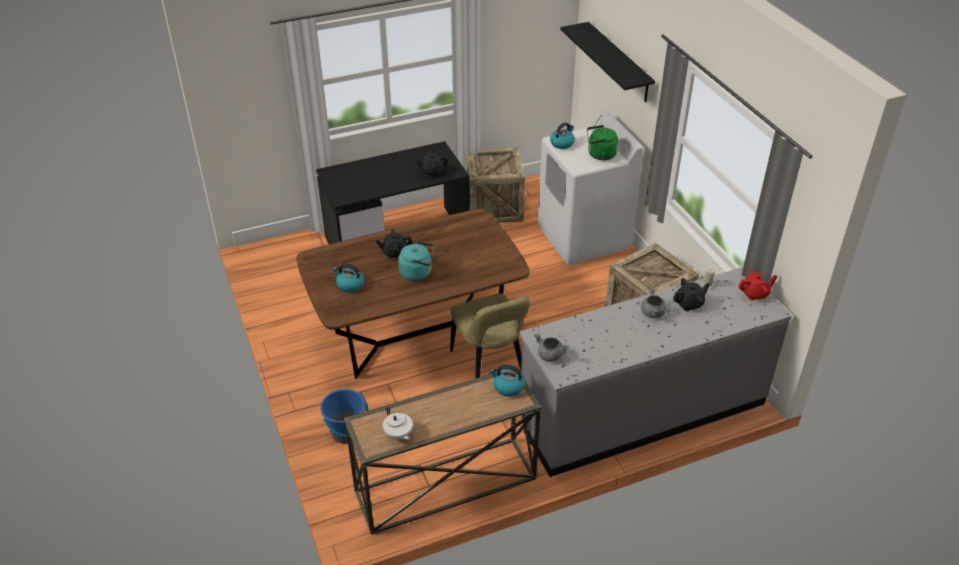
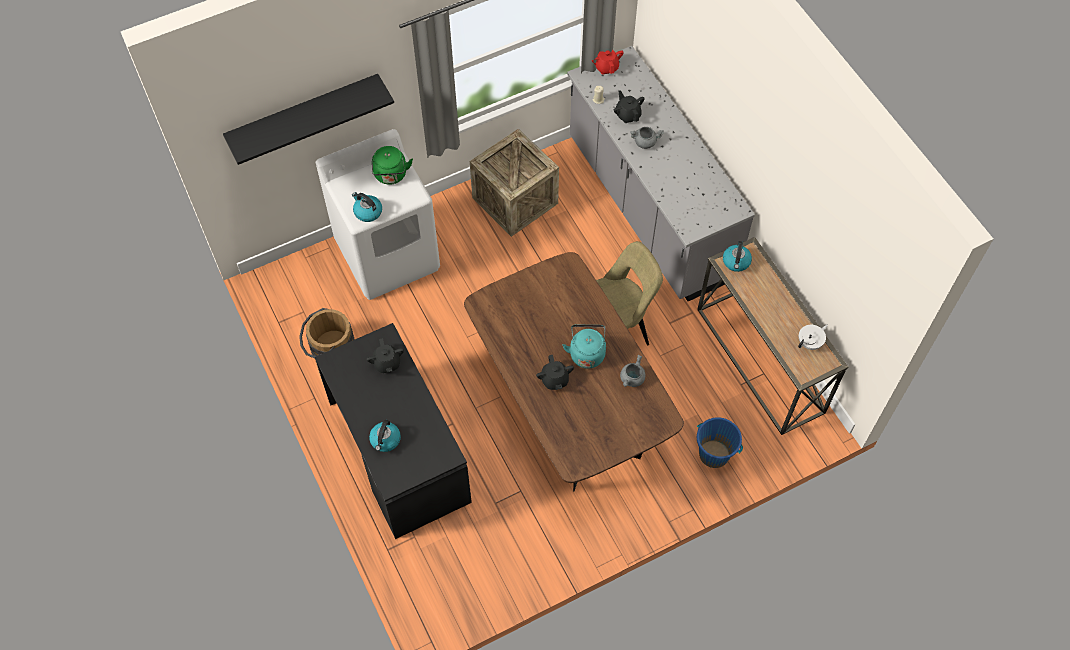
camera: 95 degrees left, 20 degrees up
kettle [333,263,364,292] -> kettle moved to [369,420,401,452]
crate [466,148,525,223] -> brown bucket [299,308,355,359]
grey cooking pot [534,333,569,362] -> grey cooking pot moved to [620,355,646,387]

